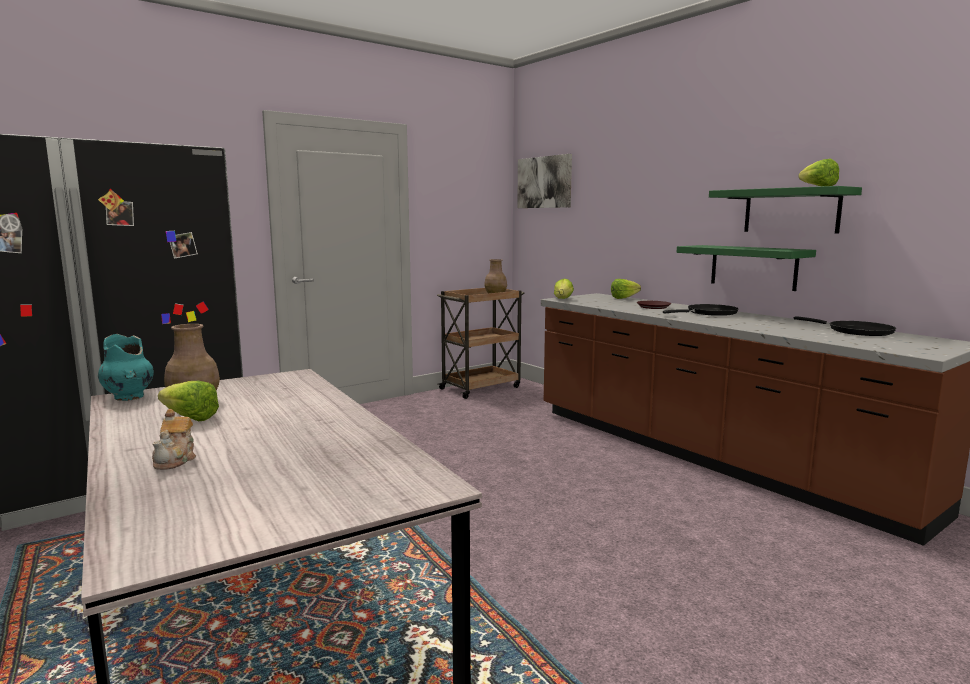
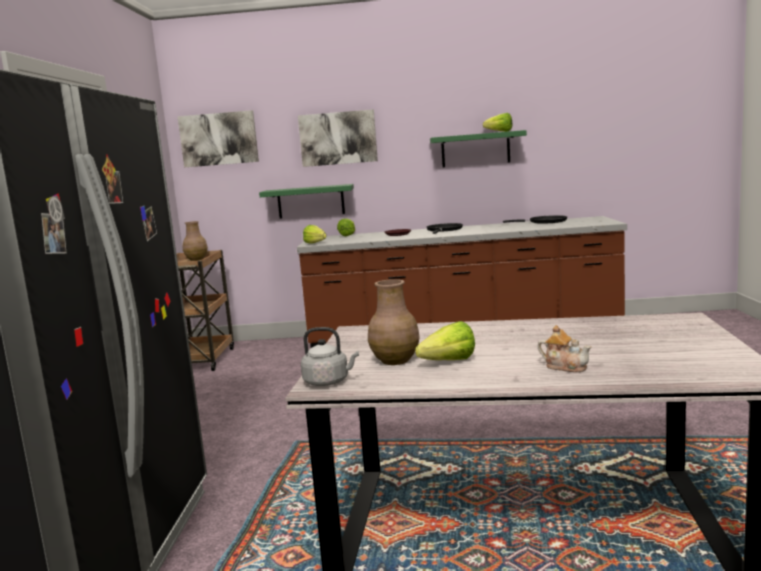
camera: 50 degrees left, 0 degrees up
turquoise vase [98,334,154,401] -> grey kettle [301,327,359,386]
green shelf [677,245,816,291] -> green shelf moved to [259,184,354,219]
none -> picture [298,109,378,167]

